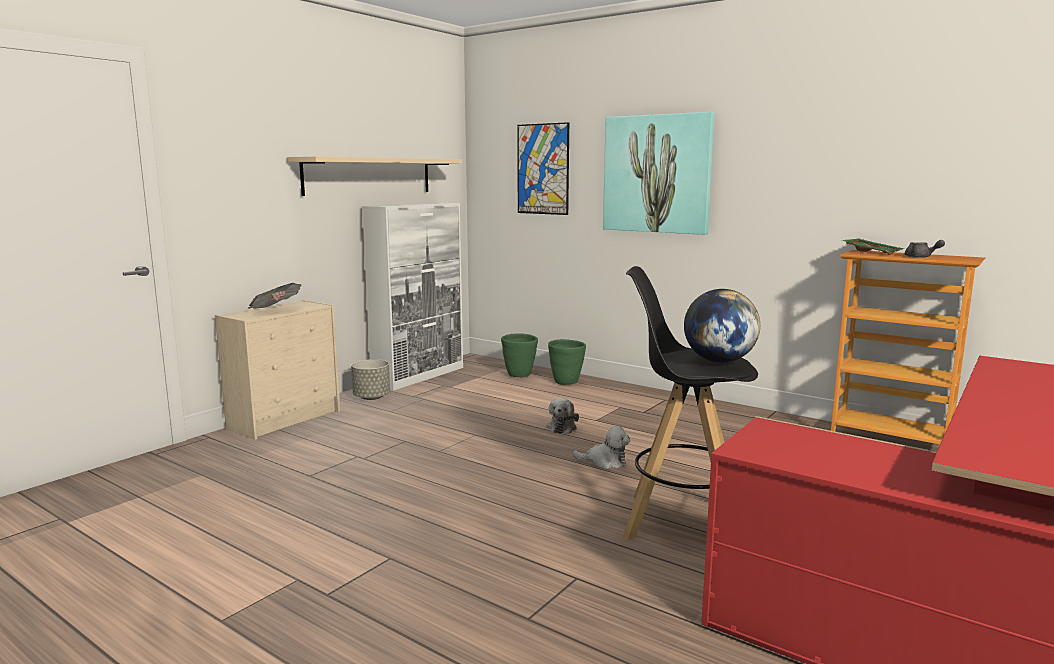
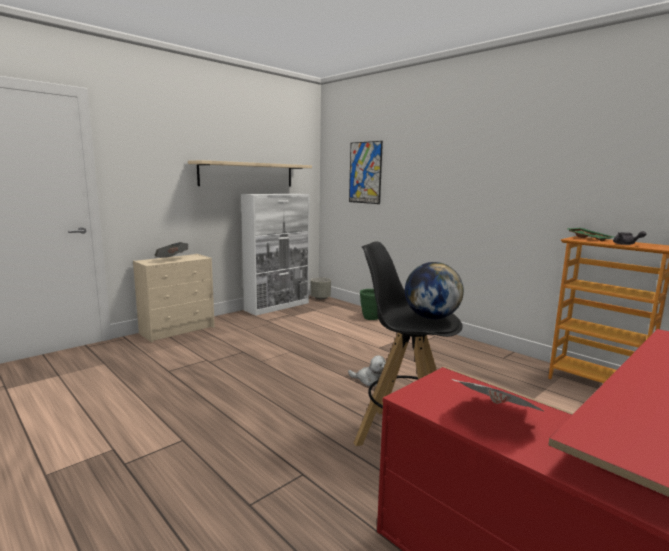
camera: 10 degrees right, 0 degrees up
grey planter [351,359,390,400] -> grey planter moved to [311,277,331,299]
green planter [501,333,538,377] -> none
plush toy [546,398,579,434] -> none
picture [603,112,715,235] -> none
none -> newspaper [452,379,543,411]

